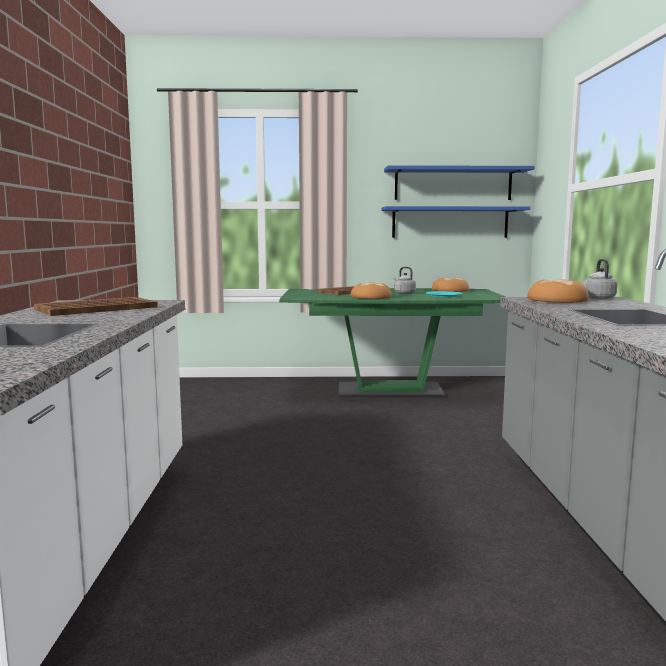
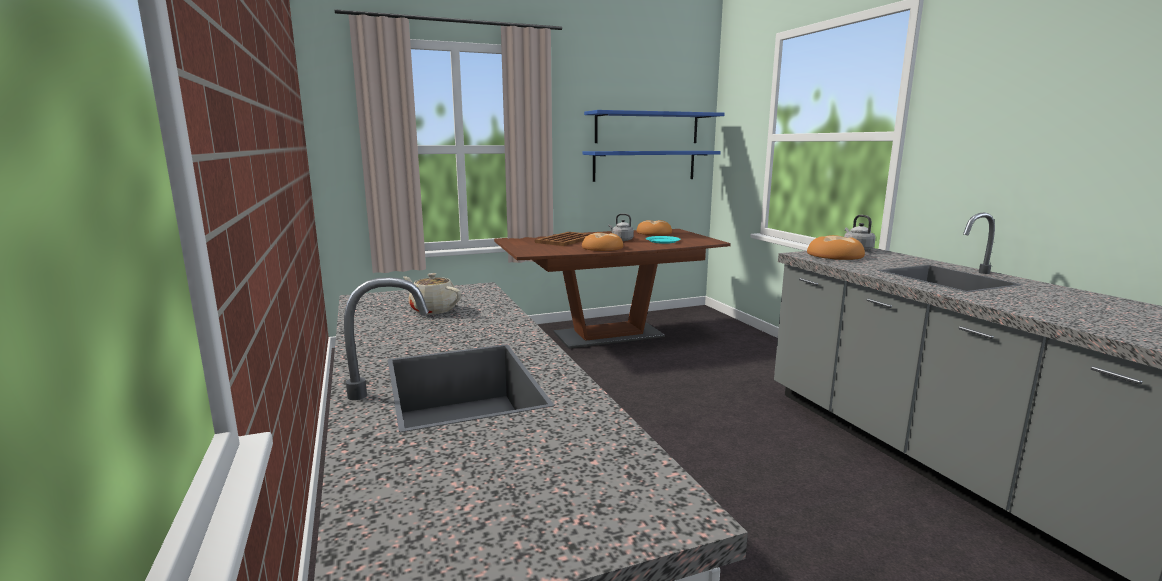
camera: 20 degrees left, 5 degrees up
brown tray [34,297,158,316] -> beige teapot [403,273,461,314]
green dining table [279,288,506,397] -> brown dining table [494,229,731,349]

